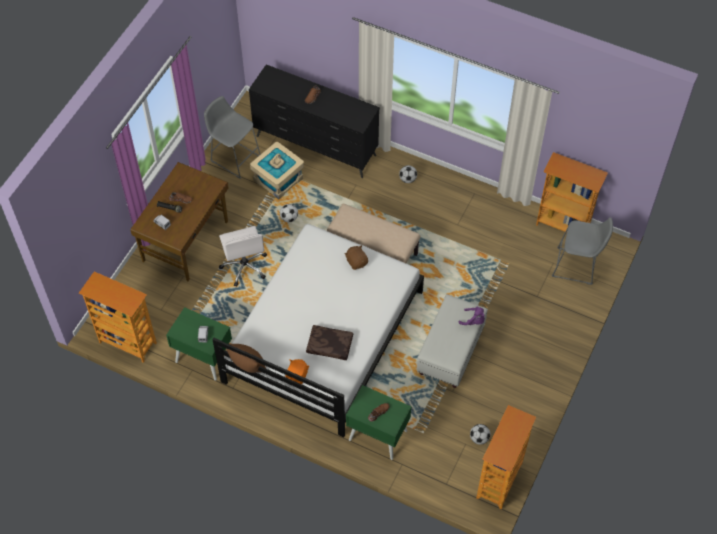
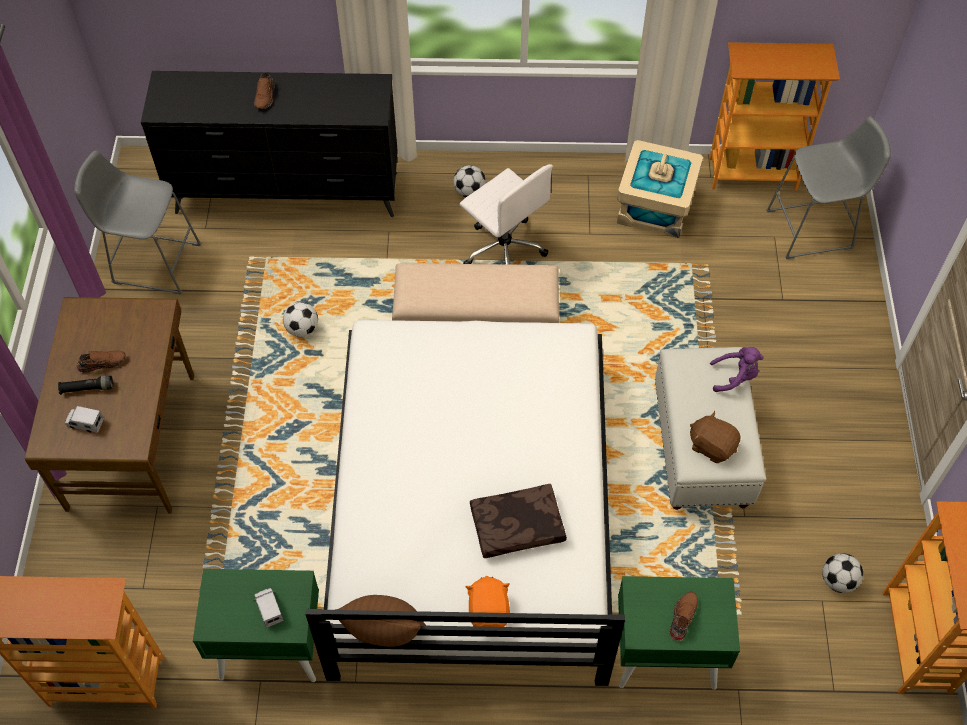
camera: 25 degrees left, 0 degrees up
white office chair [219,226,267,286] -> white office chair moved to [459,164,553,265]
beige storage box [250,142,304,200] -> beige storage box moved to [617,140,703,238]
brown plush toy [345,245,368,270] -> brown plush toy moved to [690,411,740,463]

